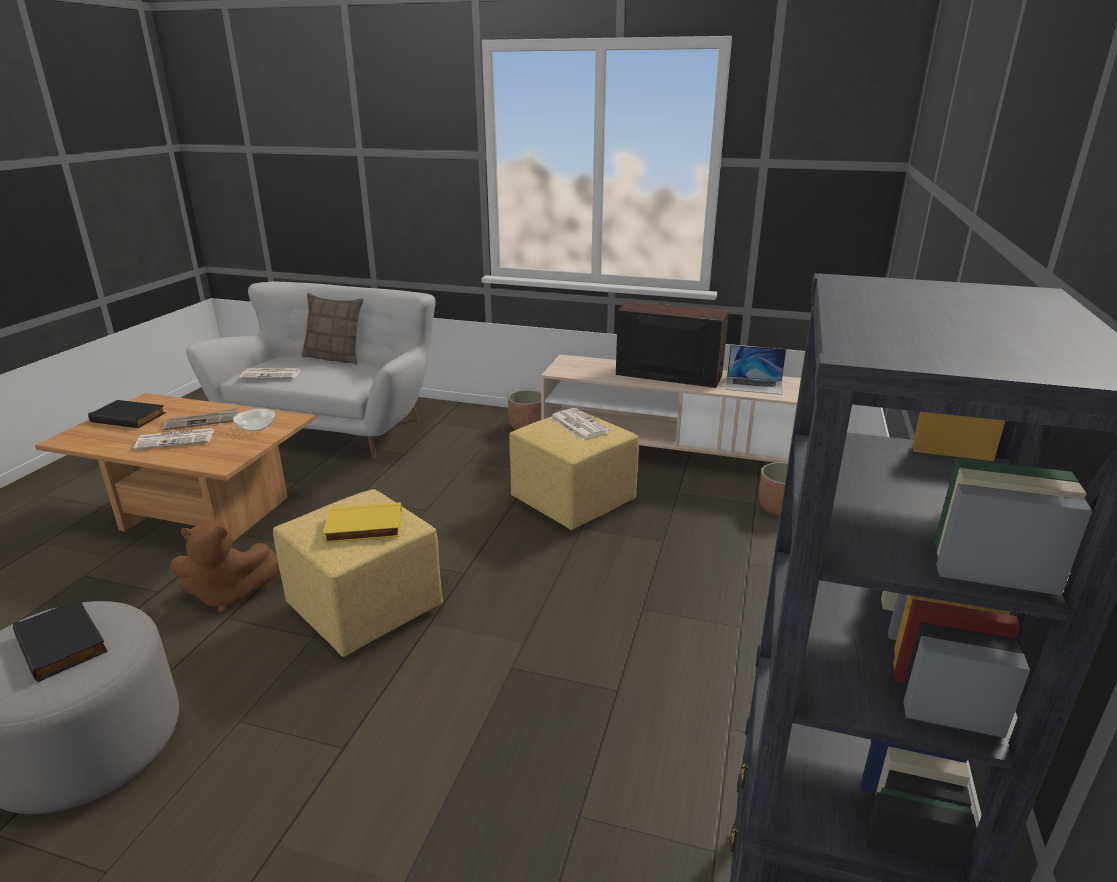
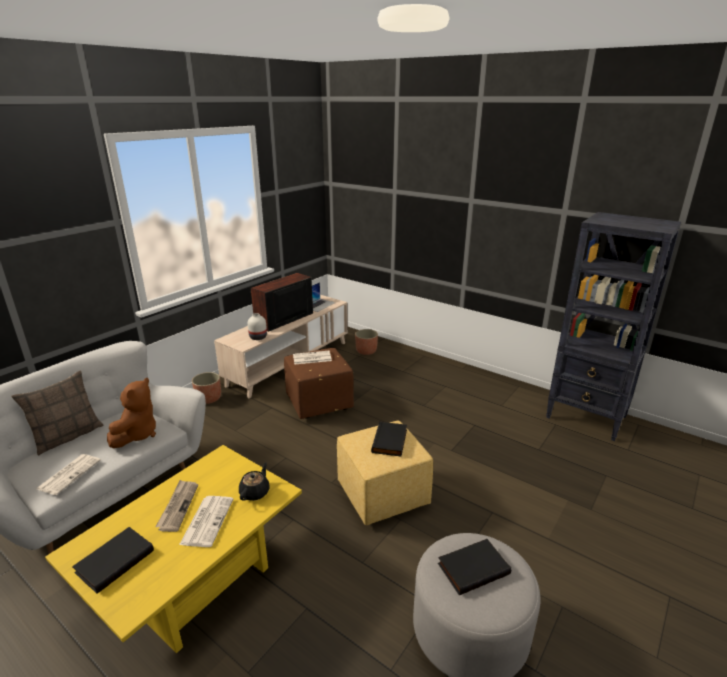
camera: 70 degrees left, 0 degrees up
brown coffee table [35,393,315,541] -> yellow coffee table [45,445,302,653]
brown plush toy [170,521,280,613] -> brown plush toy moved to [107,378,156,448]
bowl [233,409,275,431] -> none
yellow book [323,502,402,543] -> black book [371,421,407,456]
yellow ottoman [509,412,639,530] -> brown ottoman [284,348,354,419]
none -> black teapot [239,462,270,501]
none -> white vase [248,313,267,340]

